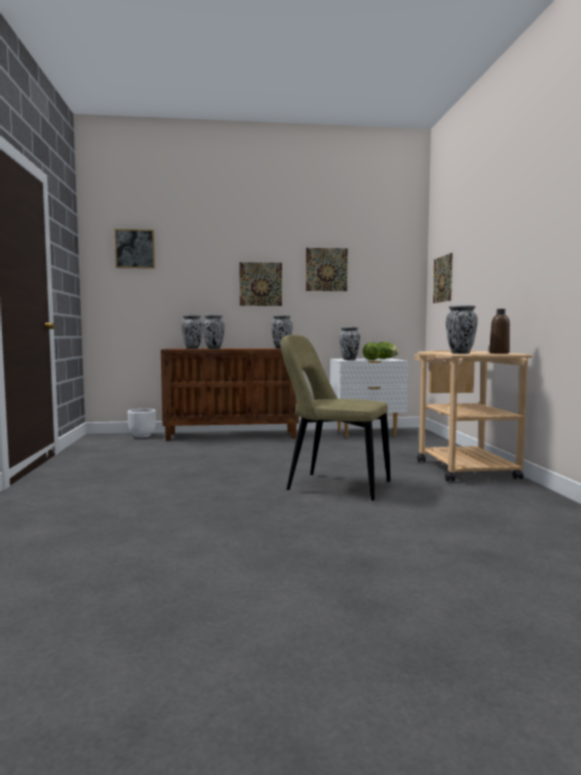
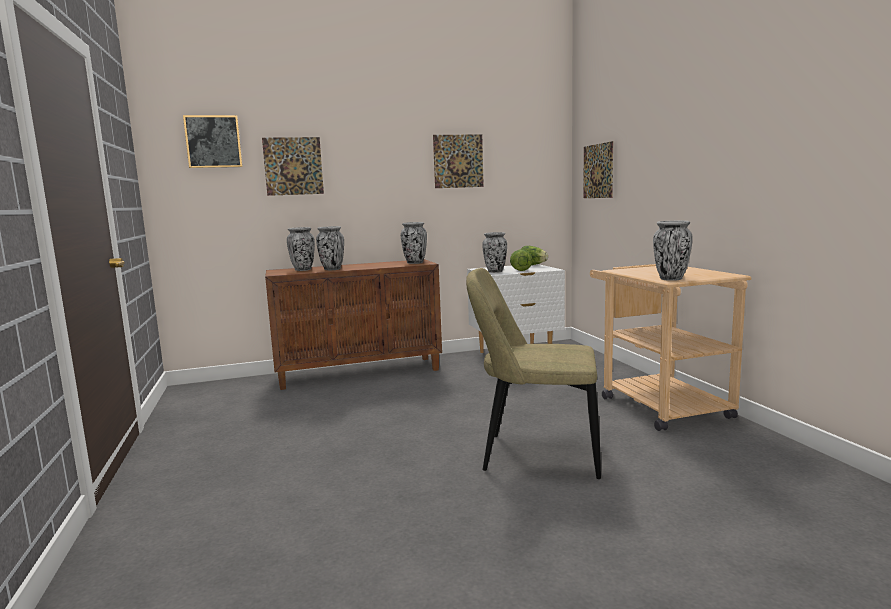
camera: 10 degrees left, 5 degrees up
white planter [128,409,156,438] -> none
picture [239,262,282,306] -> picture moved to [262,137,324,196]
brown bottle [489,309,510,354] -> none

